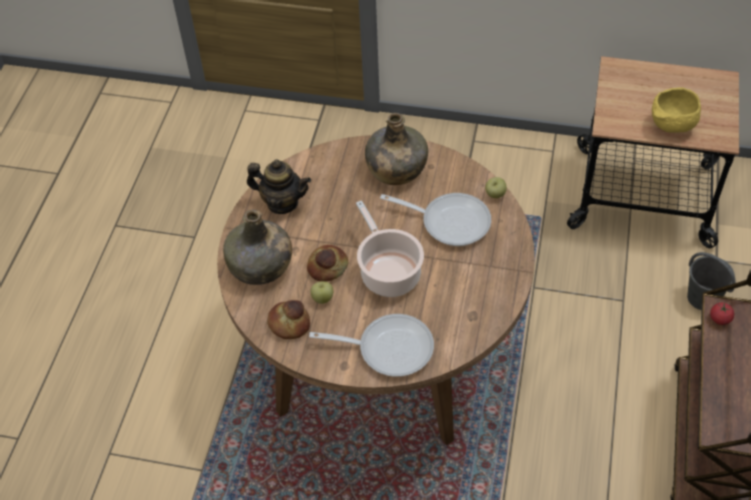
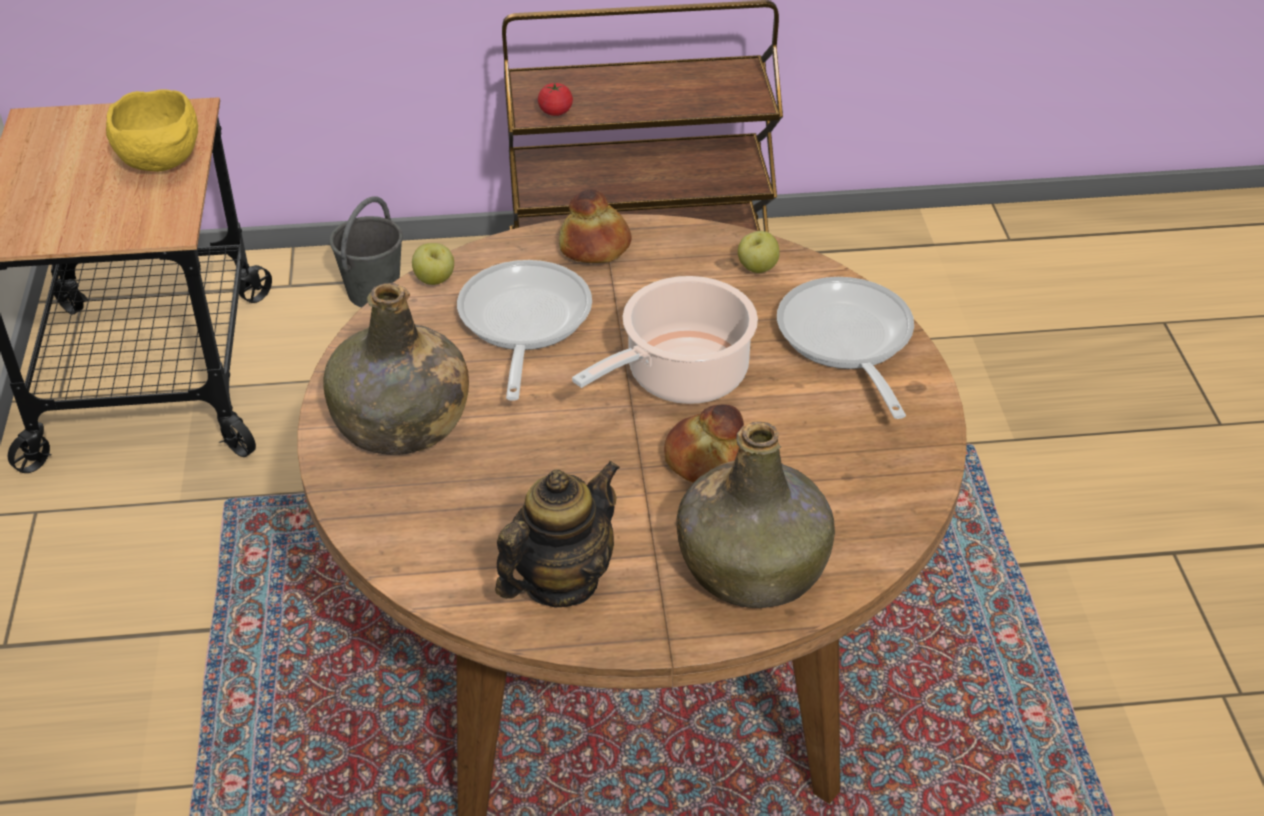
camera: 110 degrees left, 10 degrees down
teapot [247,159,311,214] -> teapot turned 45 degrees clockwise [495,461,620,608]
bread [267,300,310,339] -> bread moved to [559,189,631,263]
apple [311,281,333,304] -> apple moved to [738,231,780,273]

